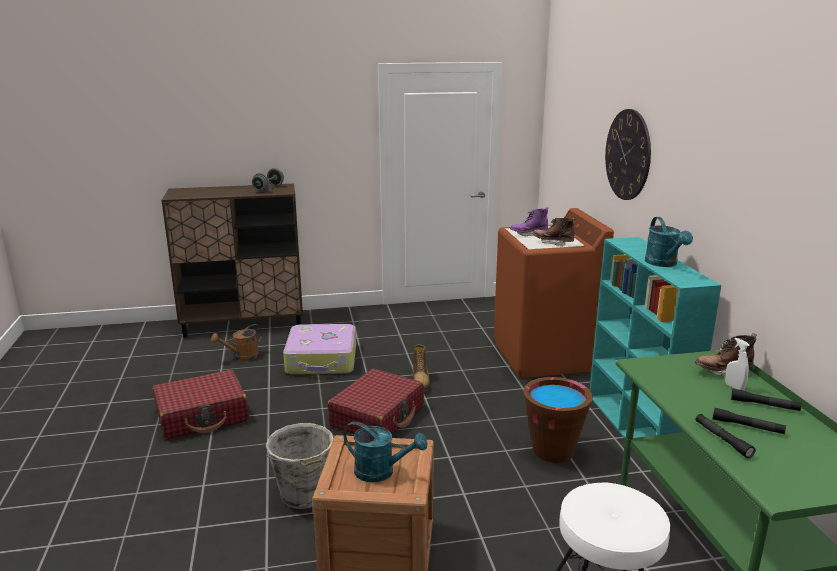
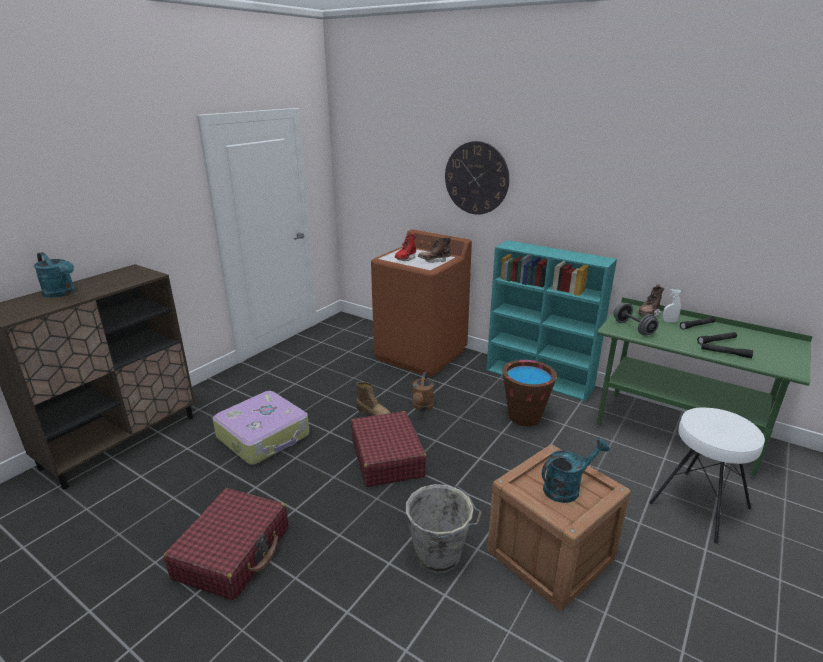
camera: 45 degrees left, 5 degrees up
brown watering can [211,324,262,361] -> brown watering can moved to [412,372,434,411]
grey dumbbell [252,168,284,192] -> grey dumbbell moved to [614,303,659,335]
purple boot [510,207,548,236] -> red boot [395,233,417,261]
turquoise watering can [645,217,693,267] -> turquoise watering can moved to [34,252,75,298]

